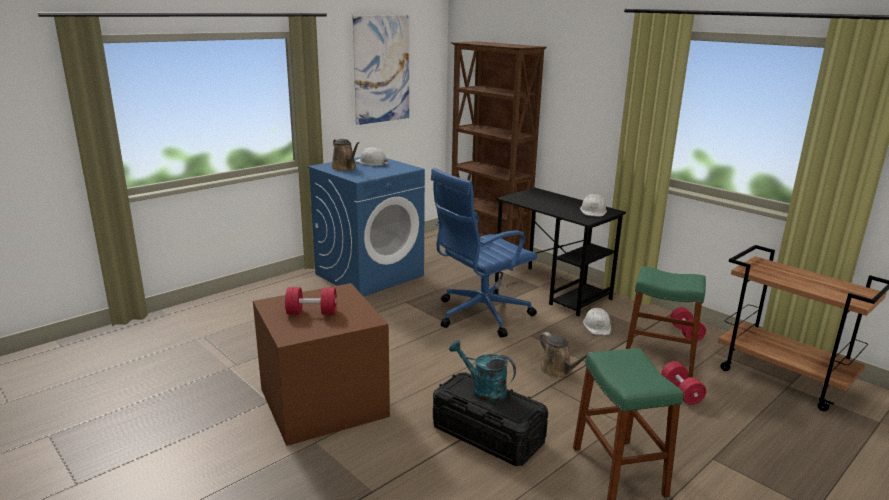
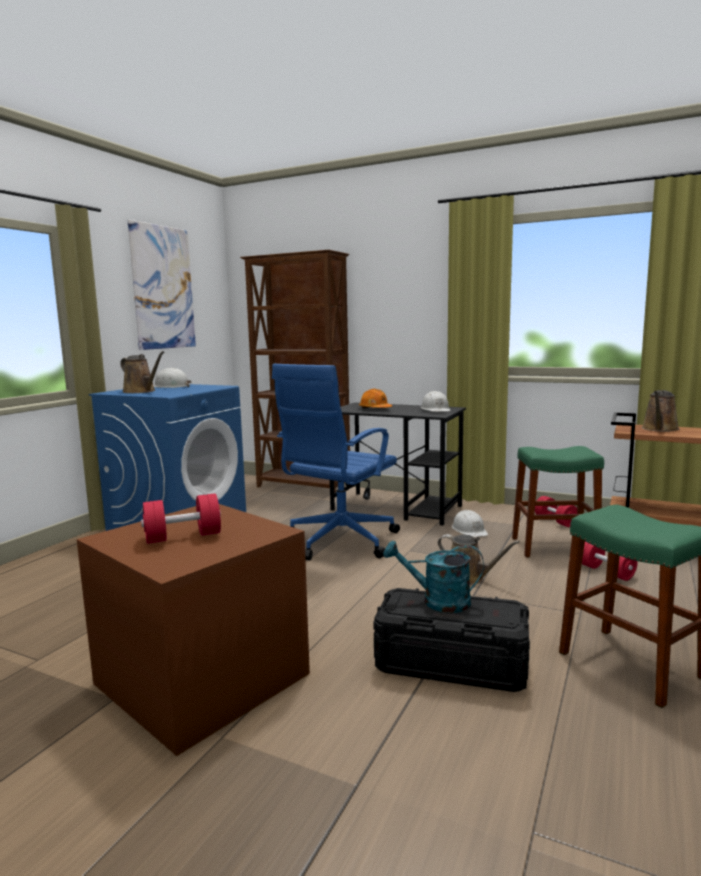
camera: 20 degrees left, 10 degrees down
none -> orange hard hat [359,389,392,408]
none -> brown watering can [642,390,679,432]

